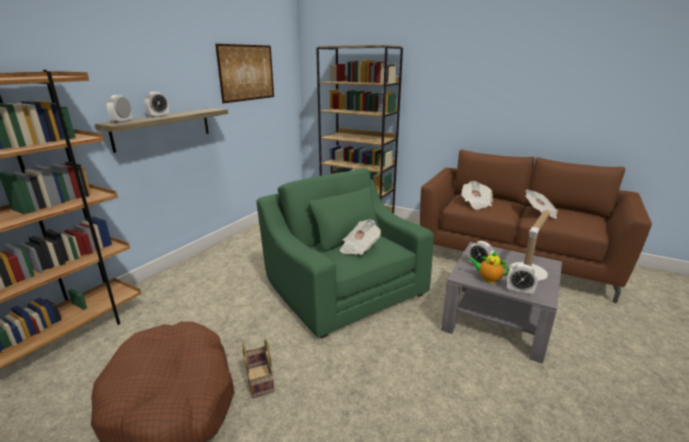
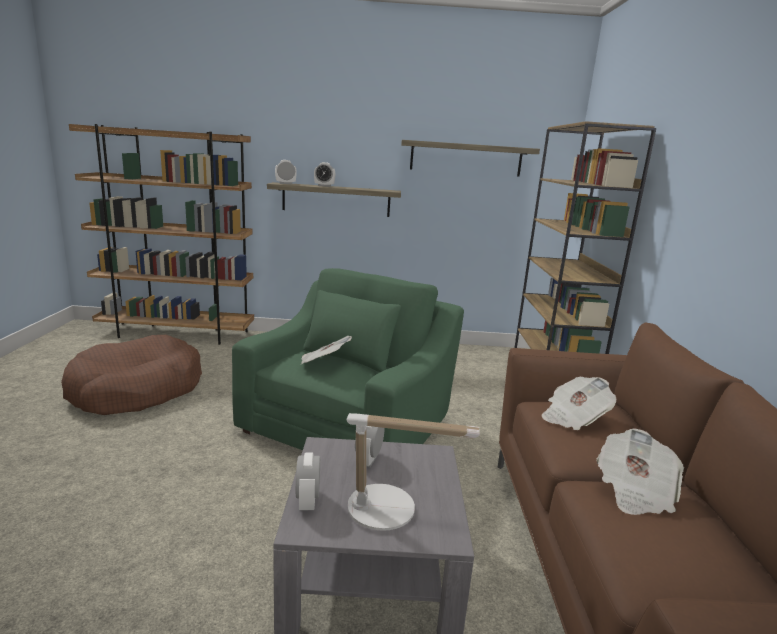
camera: 60 degrees right, 5 degrees down
picture [215,44,274,103] -> shelf [401,140,540,177]
basket [242,339,275,398] -> none
teapot [468,251,509,283] -> none

